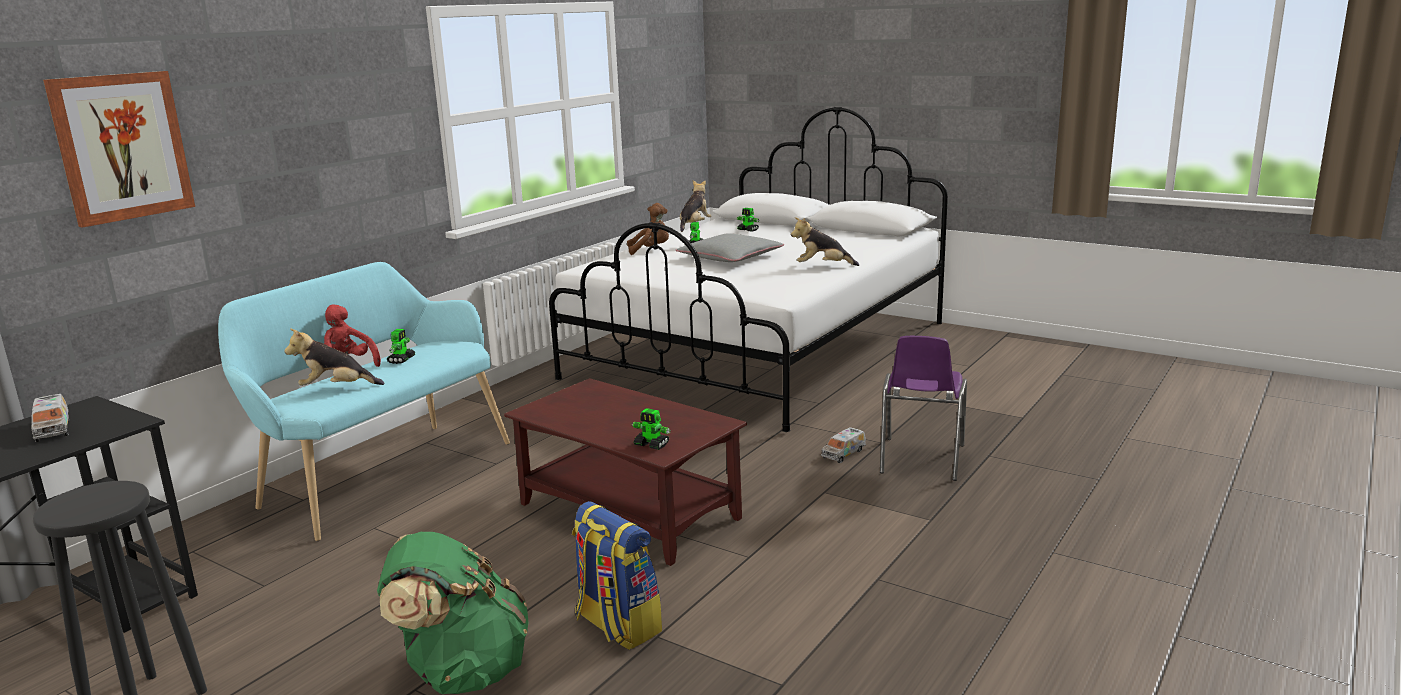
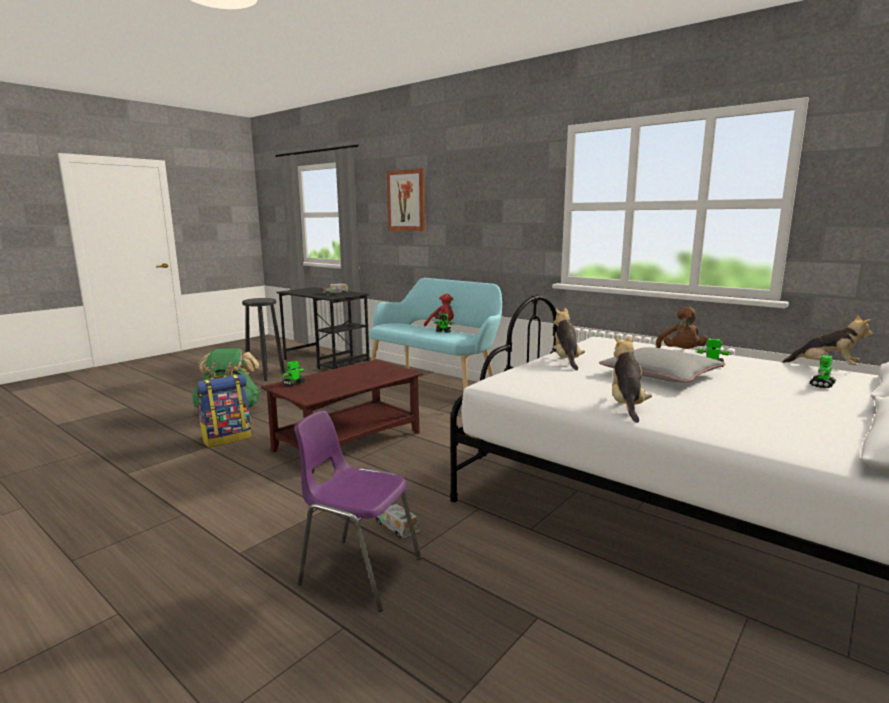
camera: 95 degrees right, 5 degrees down
plush toy [285,328,384,386] -> plush toy moved to [554,308,585,370]

